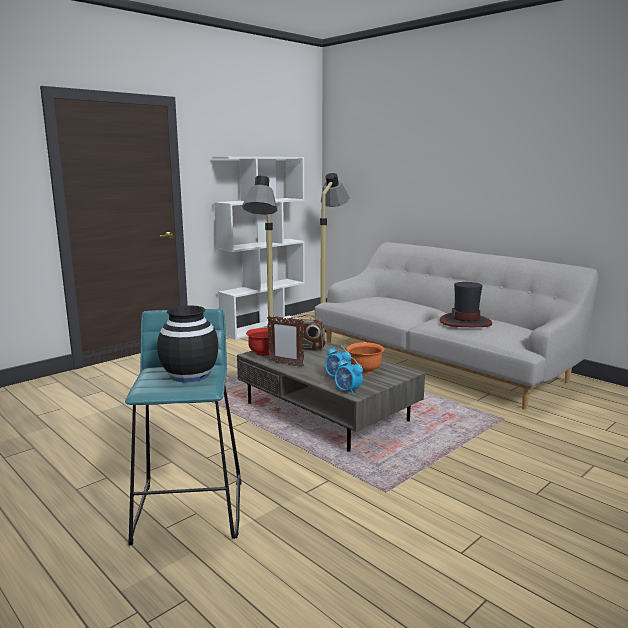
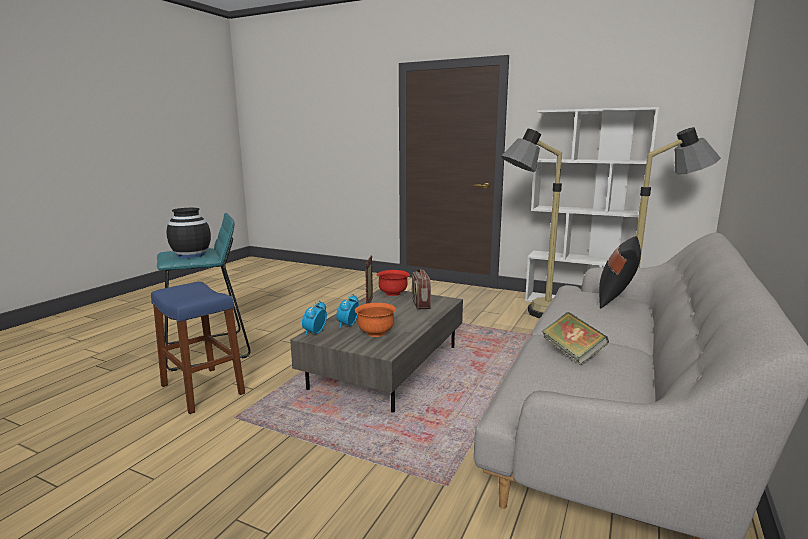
camera: 70 degrees right, 0 degrees up
hat [440,282,492,327] -> book [542,312,609,365]
none -> blue stool [151,282,245,414]
none -> black pillow [599,236,641,308]

